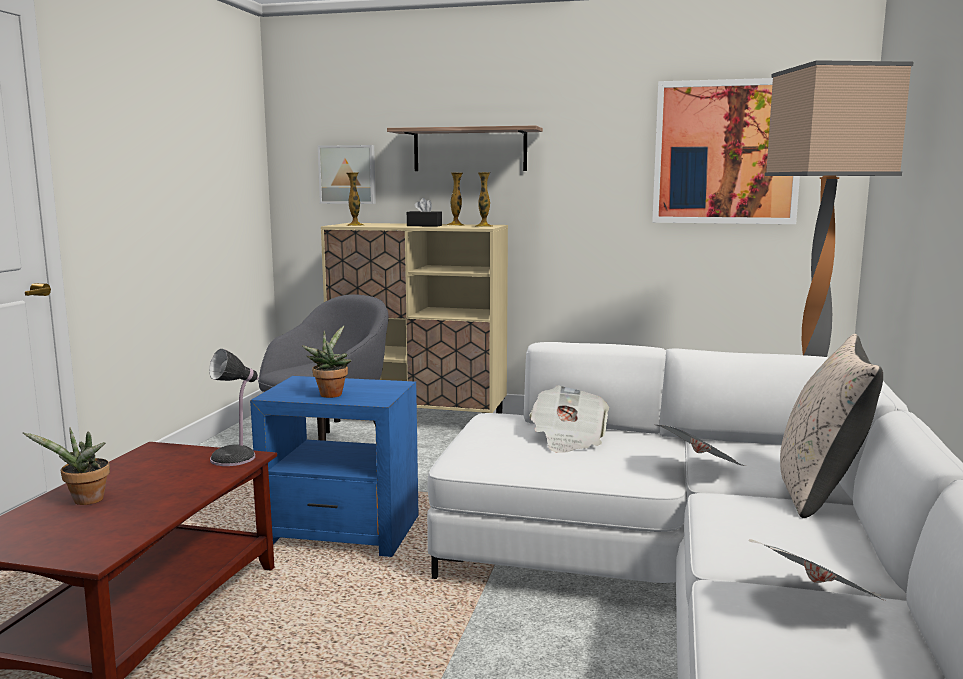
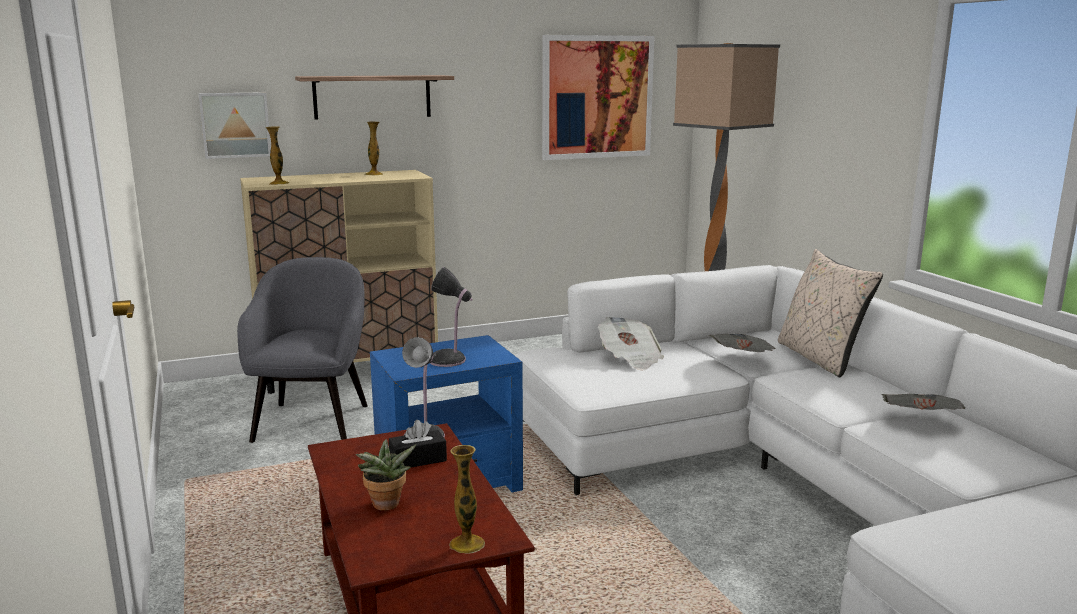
camera: 35 degrees left, 5 degrees up
potted plant [302,325,351,398] -> table lamp [430,267,473,367]
black tissue box [407,198,442,227] -> black tissue box moved to [389,420,447,468]
vase [476,172,493,227] -> vase moved to [449,445,485,553]

